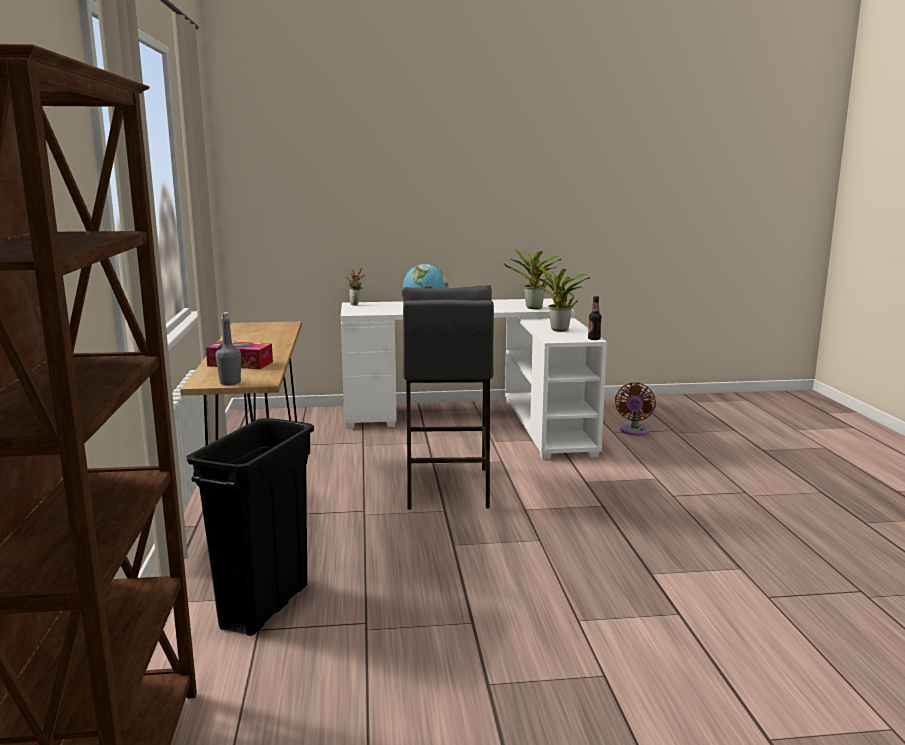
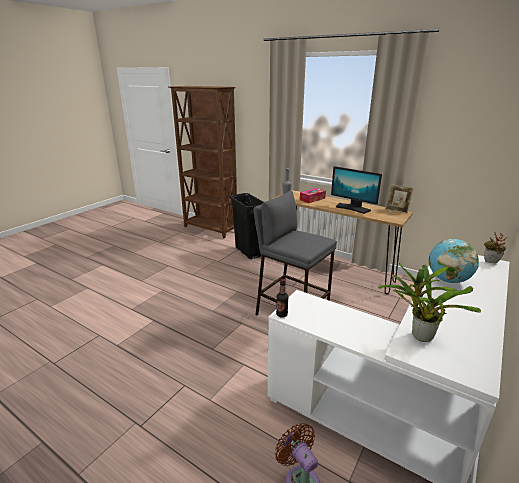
camera: 130 degrees right, 10 degrees up
potted plant [530,266,590,331] -> none
none -> monitor [331,166,382,214]
none -> picture frame [385,184,414,214]

